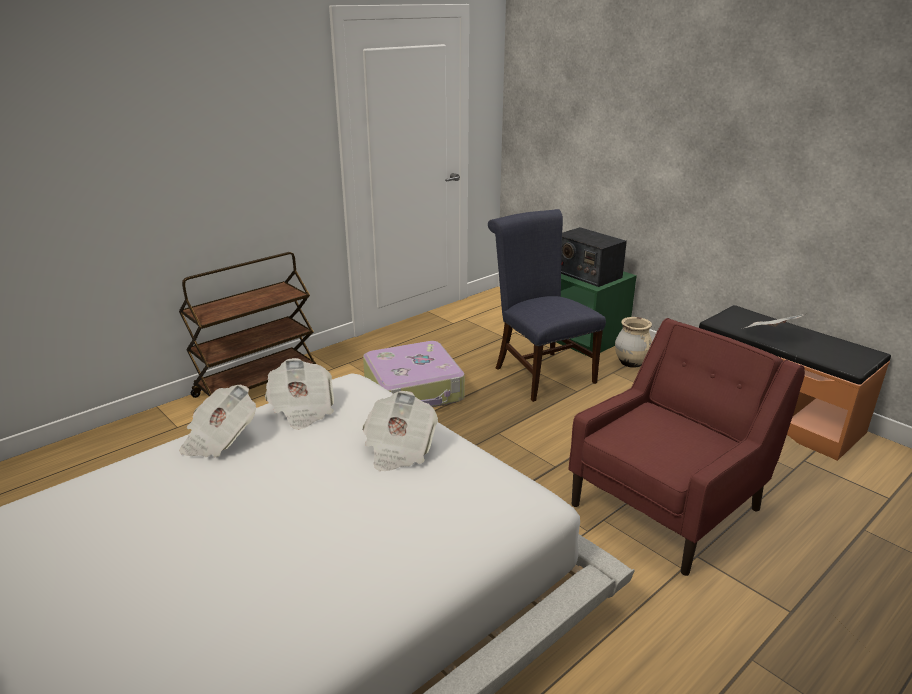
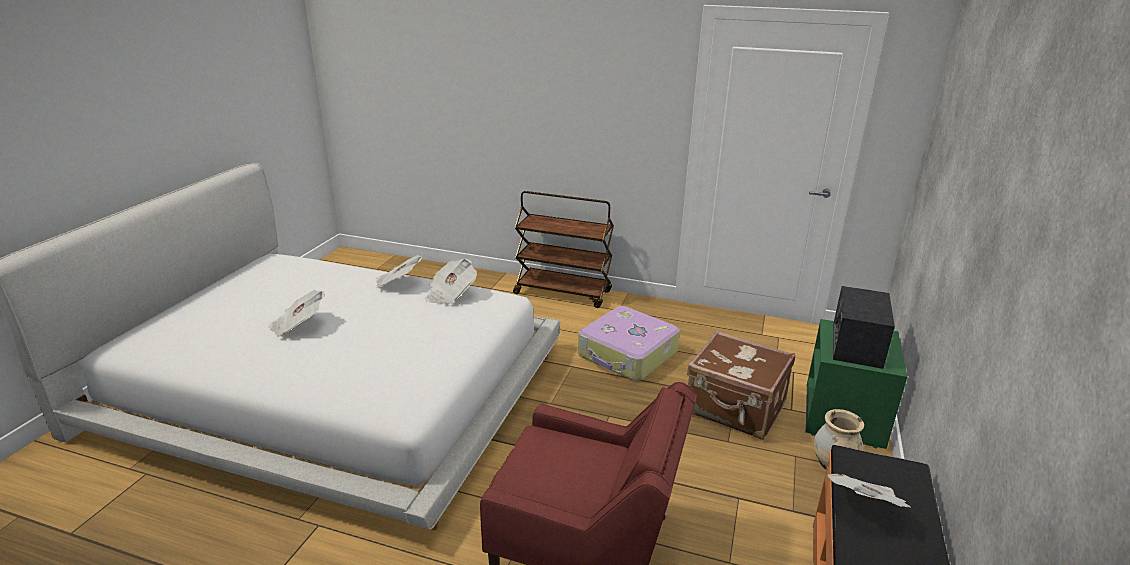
camera: 60 degrees right, 0 degrees up
newspaper [363,391,438,471] -> newspaper moved to [268,290,325,337]
blue chair [488,209,606,402] -> brown suitcase [687,331,795,440]

